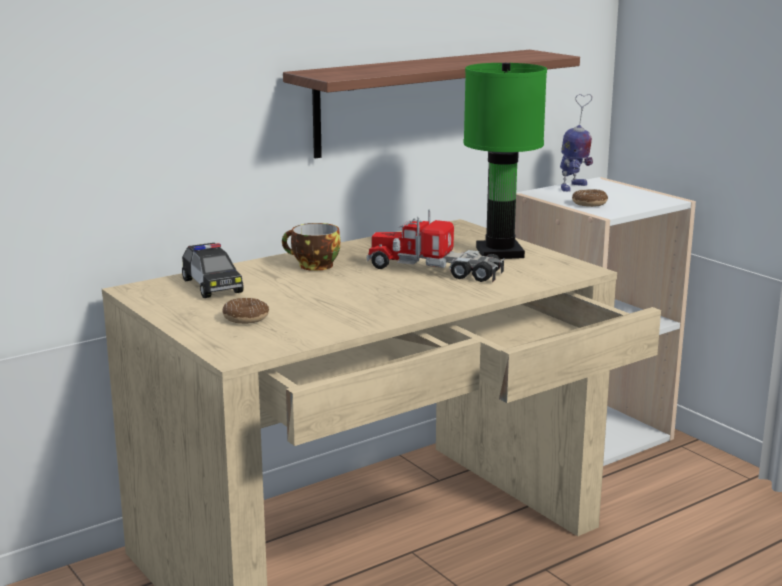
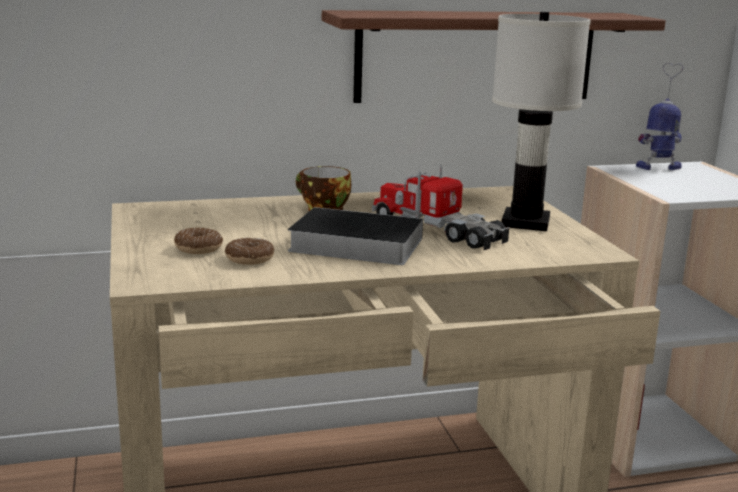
camera: 20 degrees right, 0 degrees up
toy car [182,243,244,298] -> none
green table lamp [463,63,547,259] -> white table lamp [492,12,591,231]
toy robot [560,94,593,192] -> toy robot turned 150 degrees counterclockwise [636,63,683,170]
donut [572,189,608,207] -> donut moved to [225,238,274,265]
none -> book [288,207,423,265]

